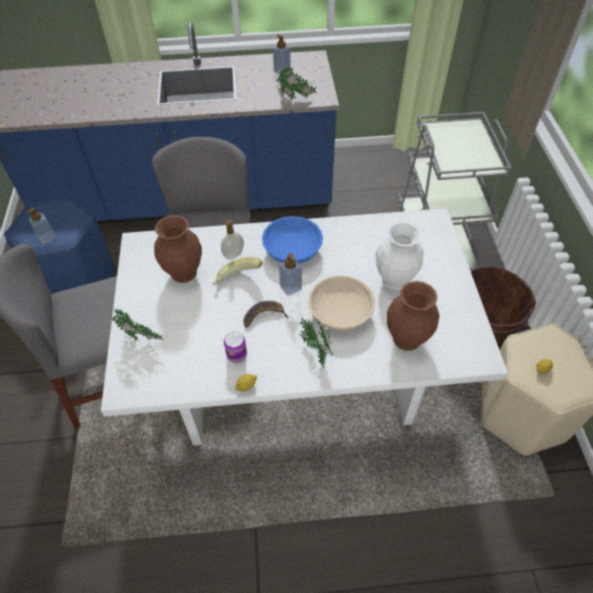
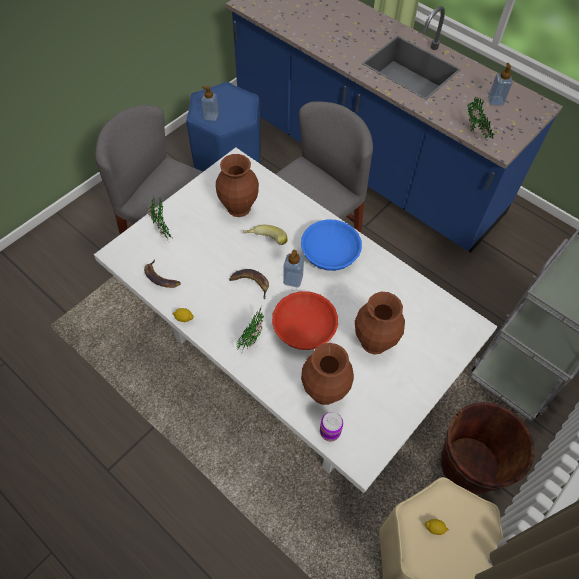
camera: 45 degrees right, 5 degrees up
soap dispenser [221,219,244,260] -> none
can [224,331,247,363] -> can moved to [320,412,343,441]
beige bowl [308,275,375,331] -> red bowl [272,291,338,350]
white vase [376,222,424,290] -> brown vase [355,292,405,355]
none -> banana [144,259,181,288]

